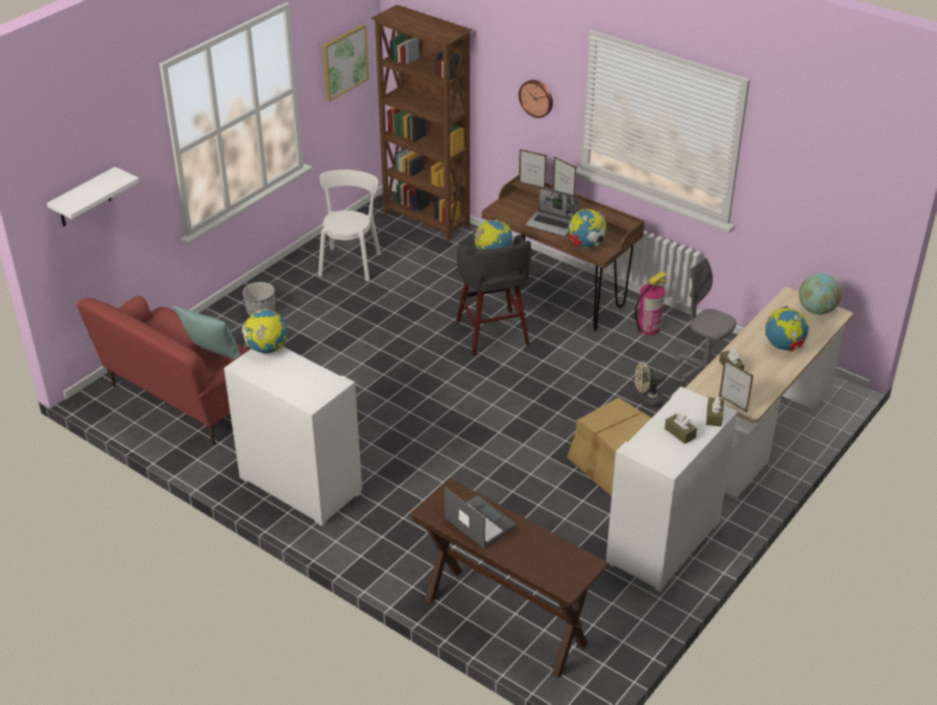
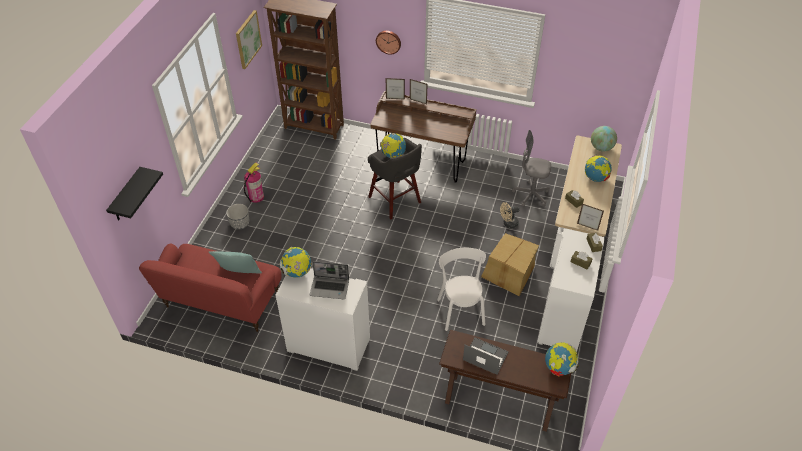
camera: 20 degrees left, 10 degrees up
white shelf [47,167,139,226] -> black shelf [106,167,163,220]
white chair [318,170,381,282] -> white chair moved to [437,248,486,331]
laptop [526,186,579,236] -> laptop moved to [310,261,349,299]
globe [568,209,607,248] -> globe moved to [545,343,579,377]
fire extinguisher [635,271,668,335] -> fire extinguisher moved to [244,162,264,203]

